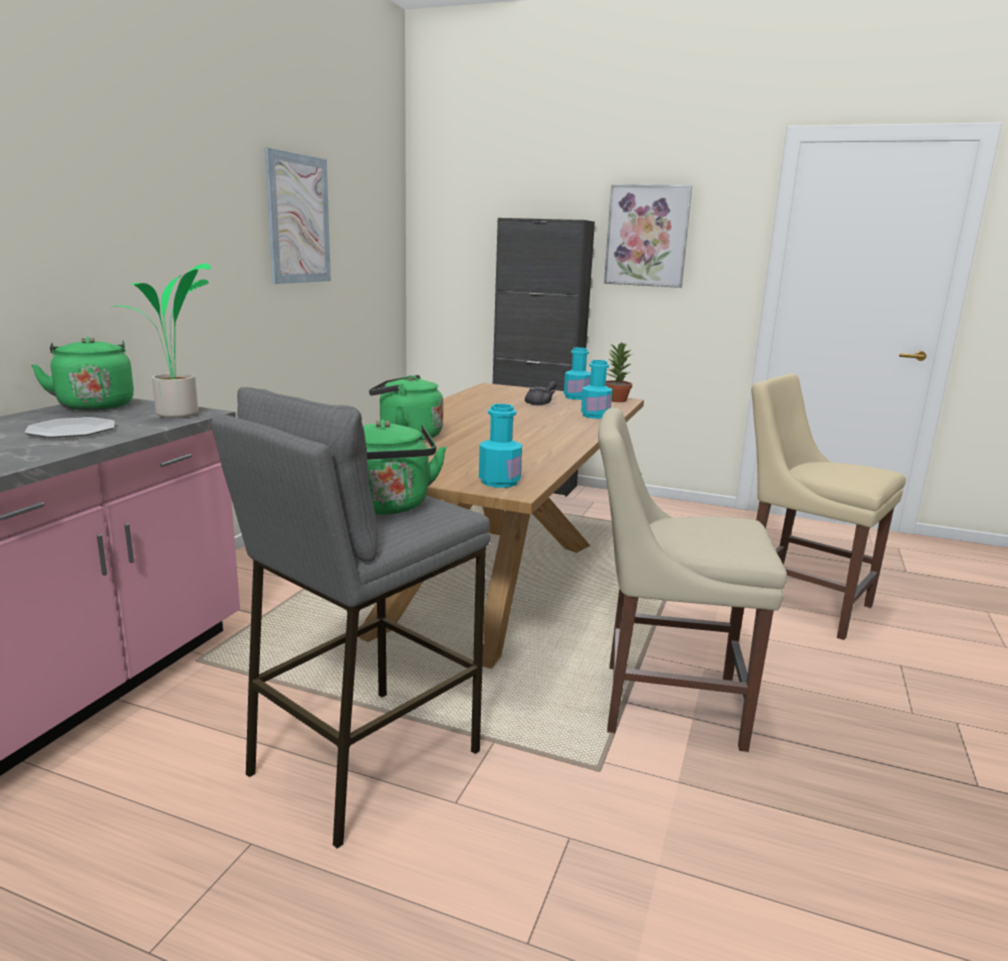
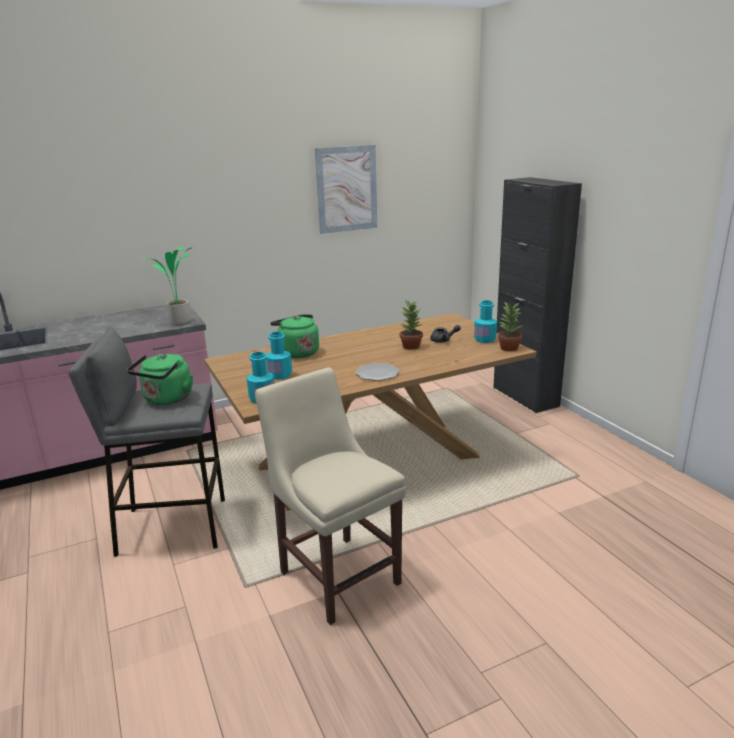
camera: 45 degrees right, 5 degrees up
plate [25,417,115,438] -> plate moved to [355,363,400,381]
green kettle [31,337,134,411] -> none
turquoise bottle [581,360,612,419] -> turquoise bottle moved to [266,331,292,380]
picture [604,184,692,288] -> none
beige chair [752,373,906,640] -> none
none -> potted plant [400,299,423,350]

